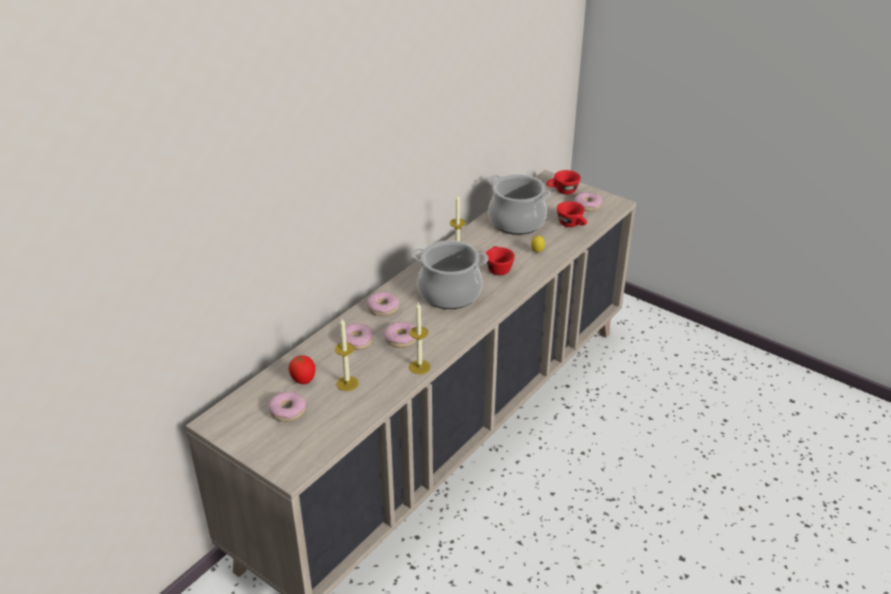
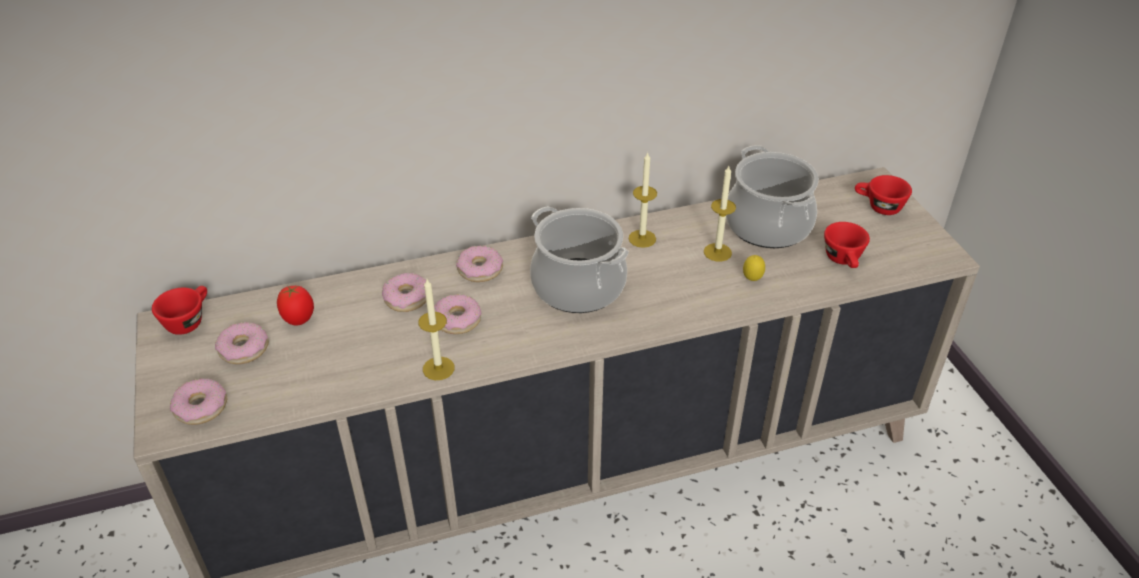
camera: 35 degrees right, 5 degrees up
candle [335,319,359,391] -> candle moved to [704,166,736,262]
red cup [485,246,515,275] -> red cup moved to [152,286,207,335]
donut [574,192,602,211] -> donut moved to [170,378,227,425]

